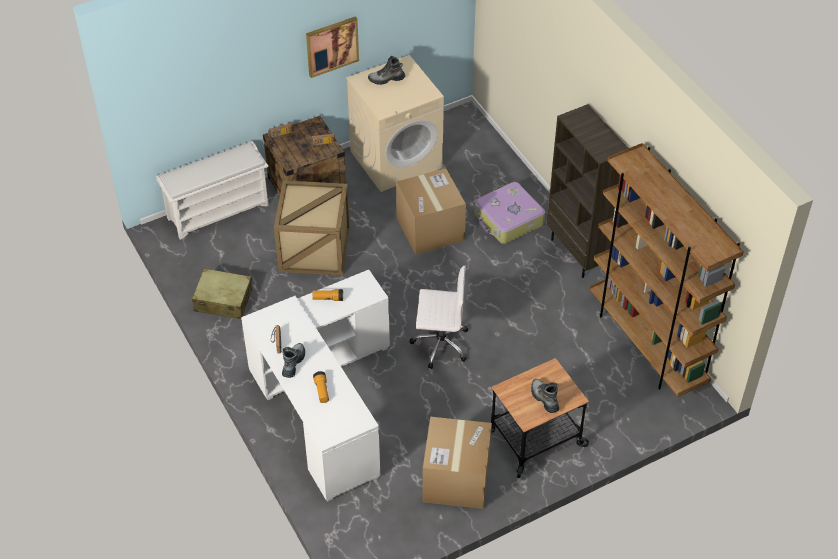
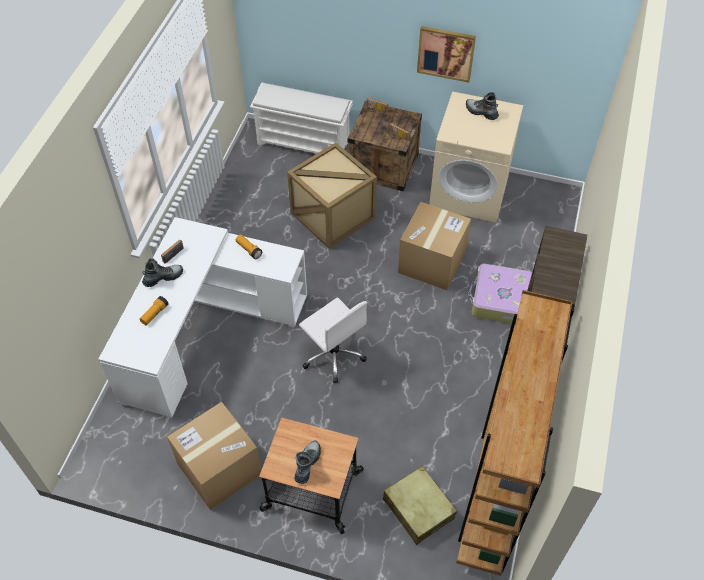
camera: 45 degrees right, 5 degrees up
beige suitcase [192,268,252,319] -> beige suitcase moved to [383,466,457,545]

